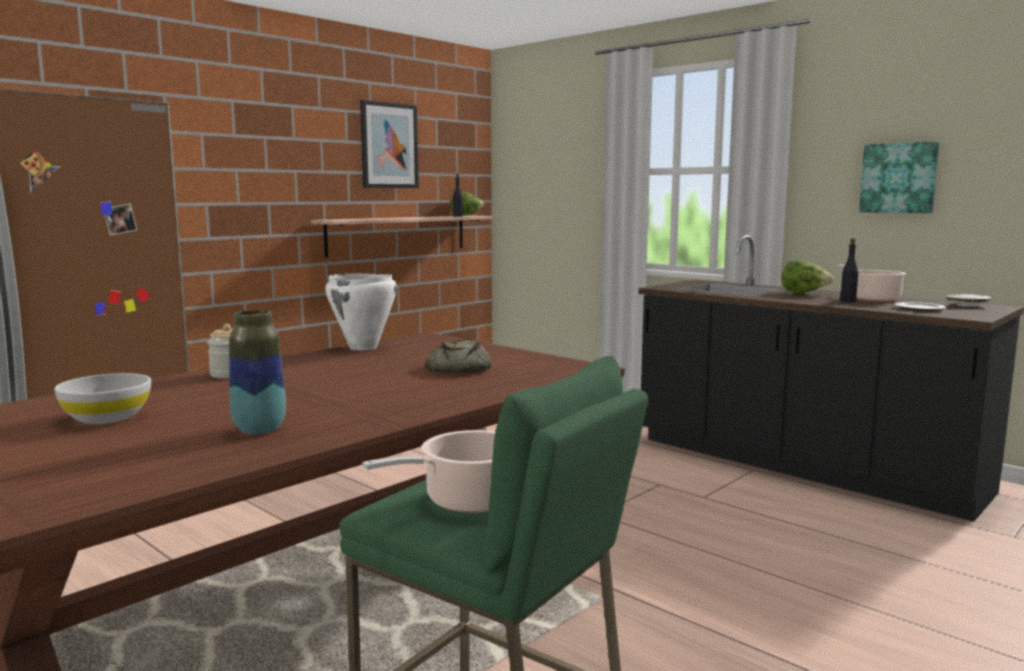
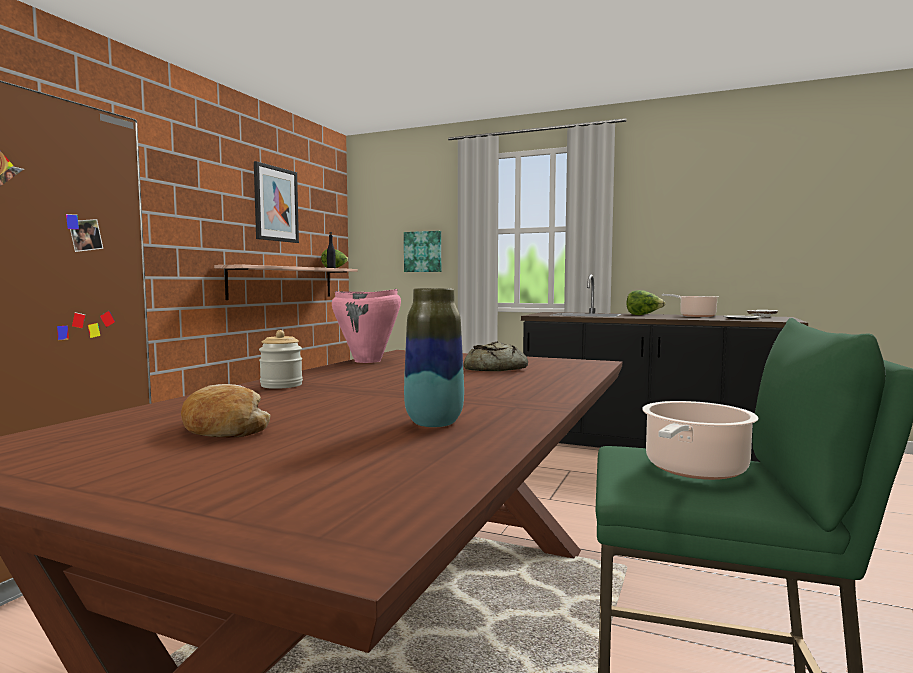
camera: 20 degrees left, 5 degrees down
white bowl [54,373,151,424] -> bread [181,384,271,437]
white cooking pot [325,274,397,350] -> pink cooking pot [332,289,401,363]
black bottle [840,238,858,303] -> none
picture [859,142,939,213] -> picture moved to [404,231,441,272]

